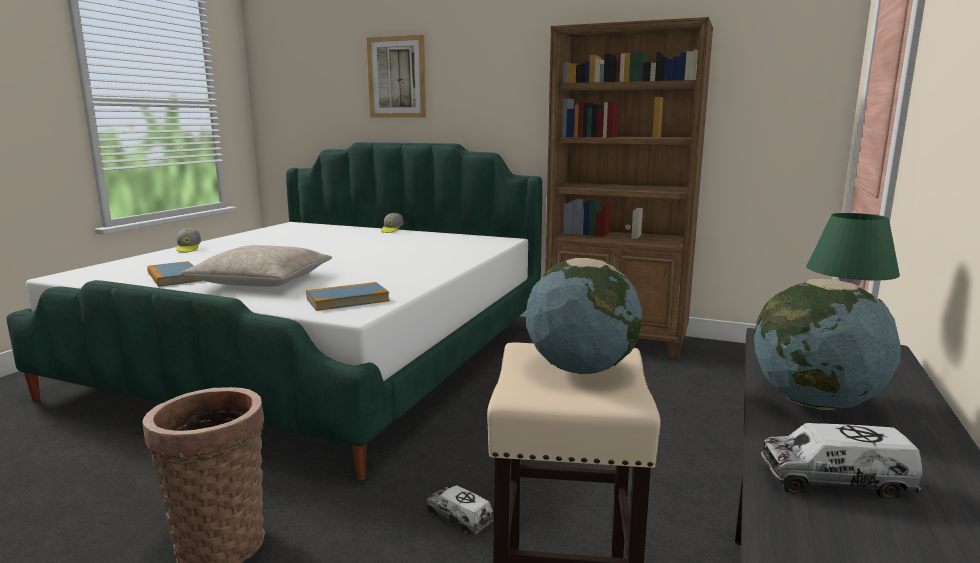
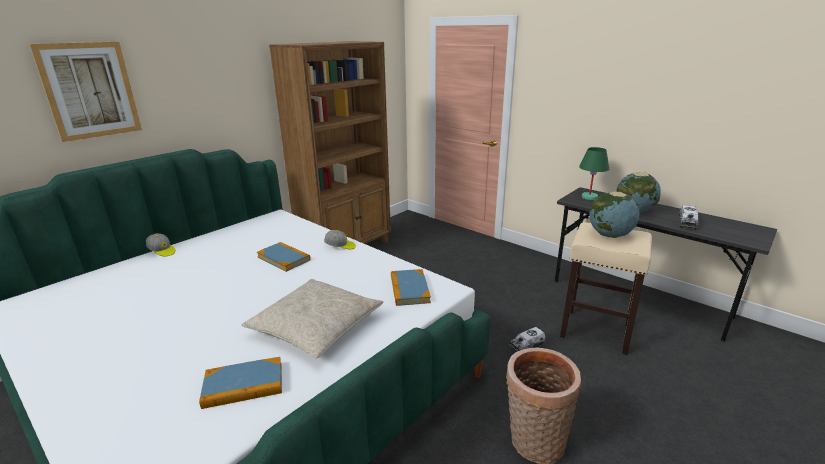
camera: 70 degrees left, 10 degrees up
cap [176,228,201,252] -> cap moved to [324,230,356,249]
none -> book [257,242,310,272]

